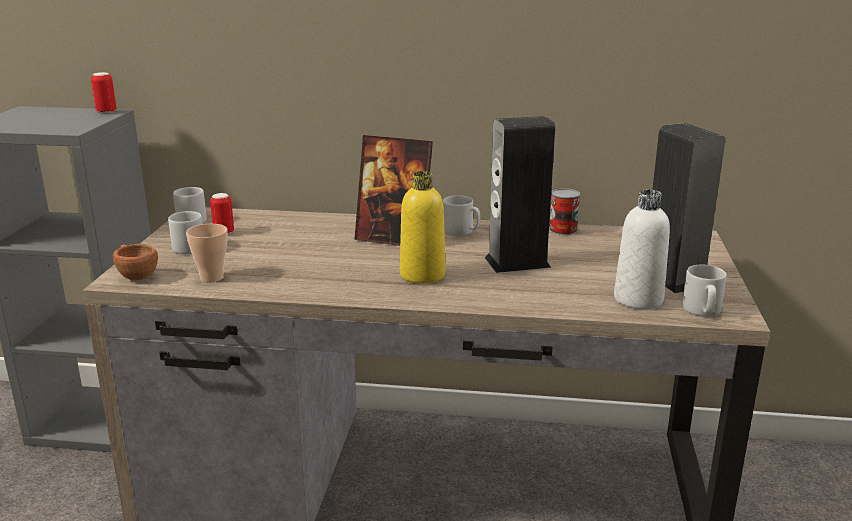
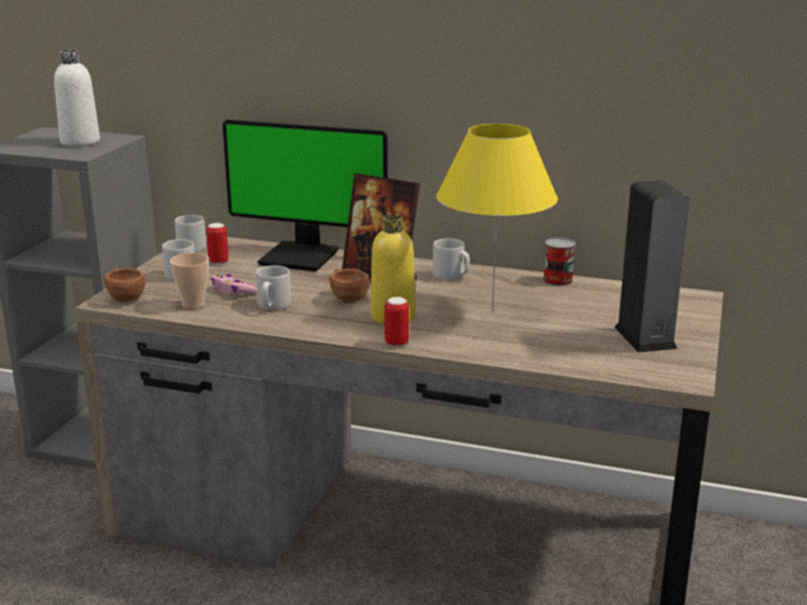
camera: 10 degrees right, 0 degrees up
can [91,72,116,114] -> can moved to [385,297,409,347]
speaker [485,116,555,273] -> yellow table lamp [436,124,558,311]
white bottle [614,190,670,310] -> white bottle moved to [54,50,100,146]
grey mug [682,265,727,317] -> grey mug moved to [256,265,291,311]
none -> pink game controller [211,274,257,295]
none -> monitor [223,120,388,272]
none -> brown cup [329,268,370,303]

